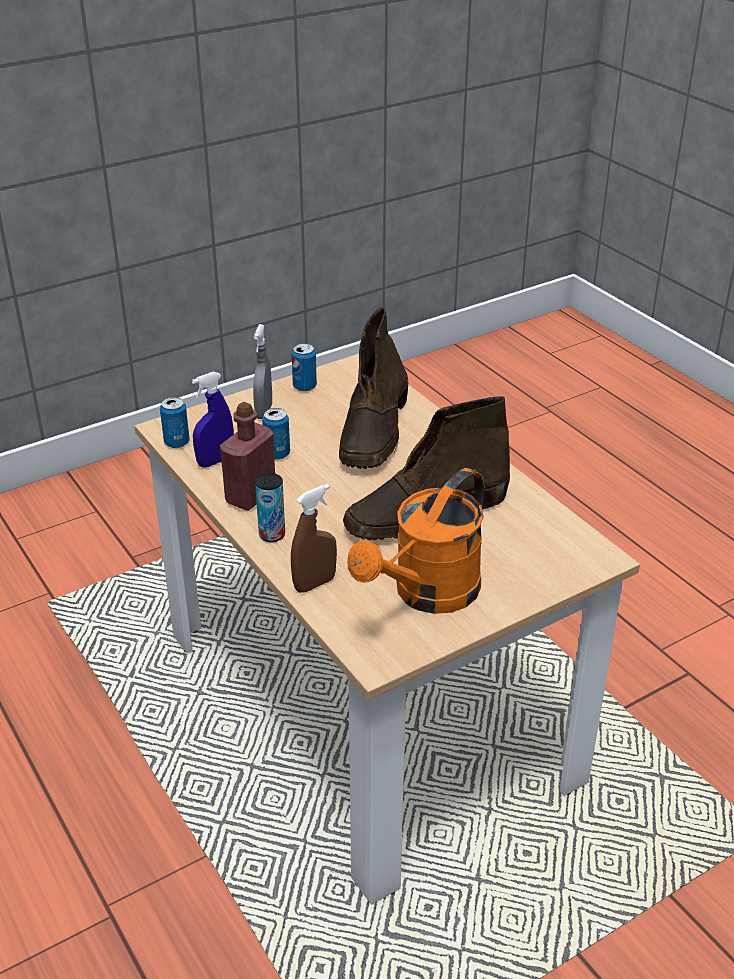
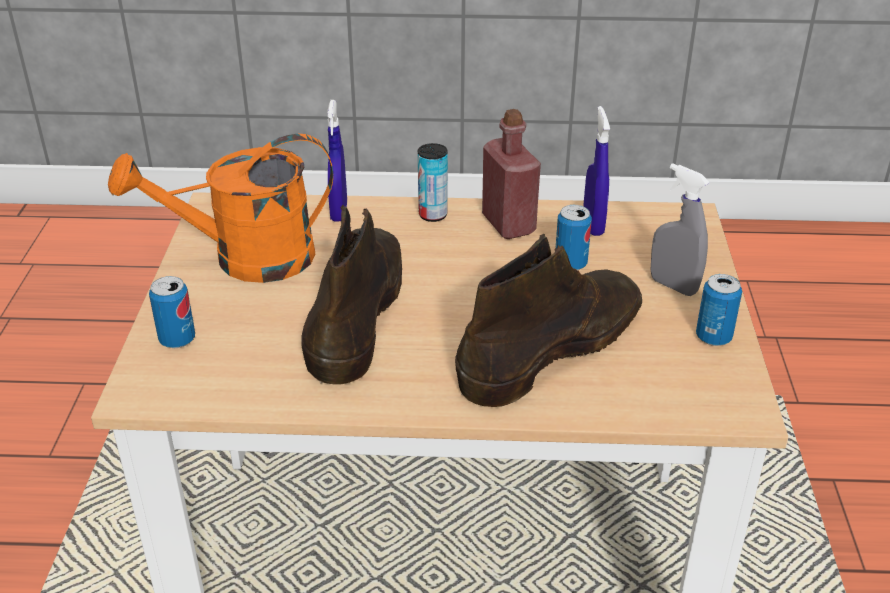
camera: 125 degrees right, 0 degrees up
can [160,397,189,448] -> can moved to [149,276,195,348]
brown spray bottle [291,484,337,593] -> blue spray bottle [327,100,347,221]
brown boot [339,307,408,469] -> brown boot turned 90 degrees clockwise [455,234,642,407]
orange watering can [347,468,484,614] -> orange watering can turned 90 degrees counterclockwise [108,134,333,283]

